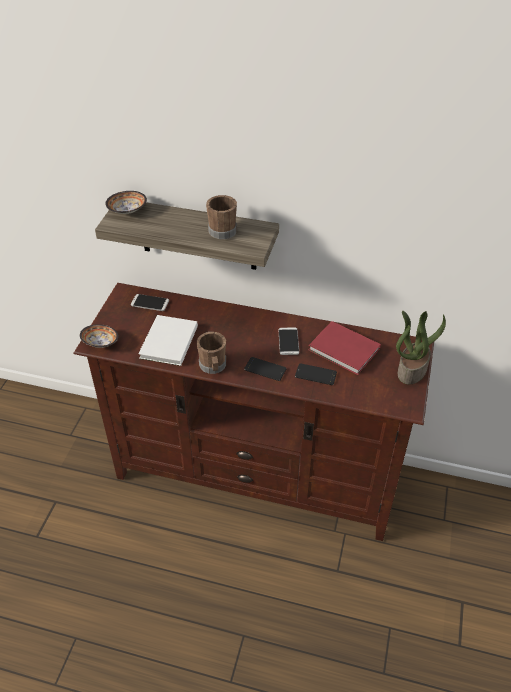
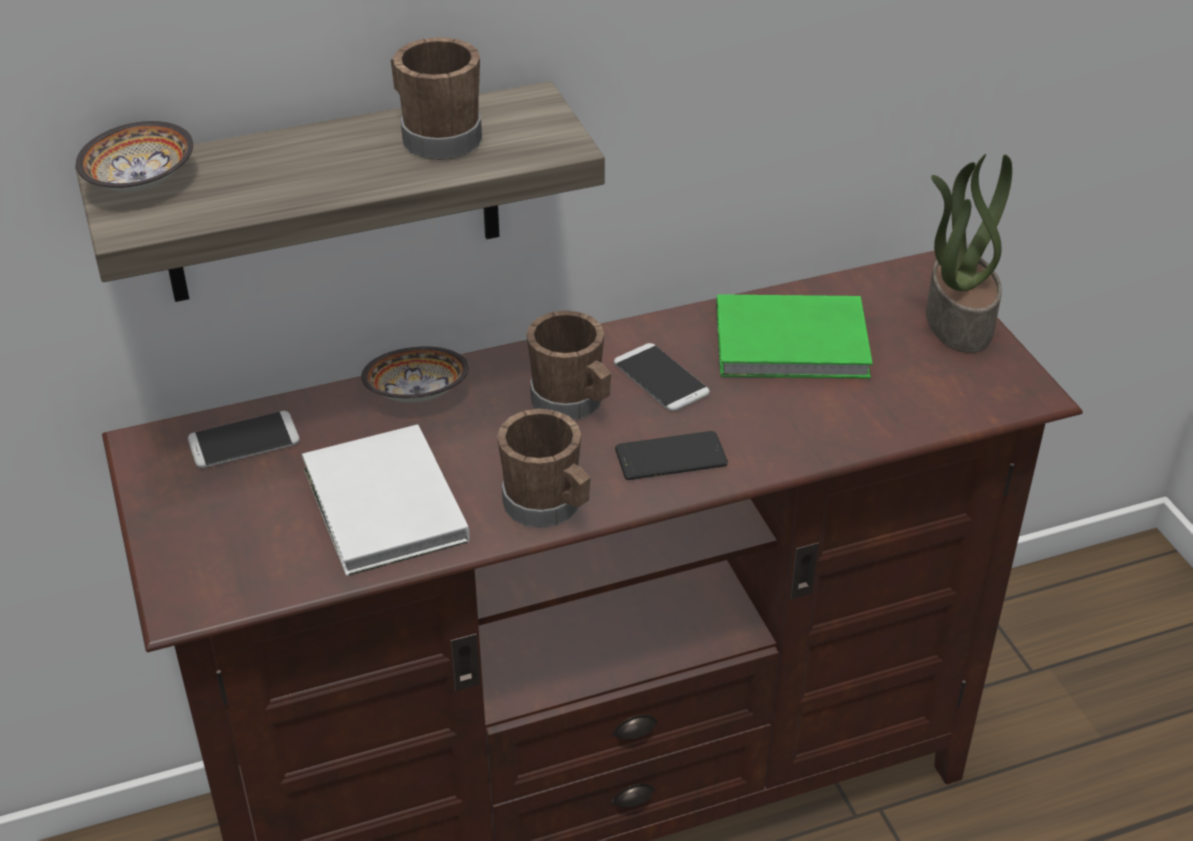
camera: 35 degrees left, 5 degrees down
bowl [80,324,119,348] -> bowl moved to [361,346,469,403]
phone [295,363,337,385] -> none
red book [309,321,381,375] -> green book [716,294,873,379]
none -> brown mug [526,310,611,420]

